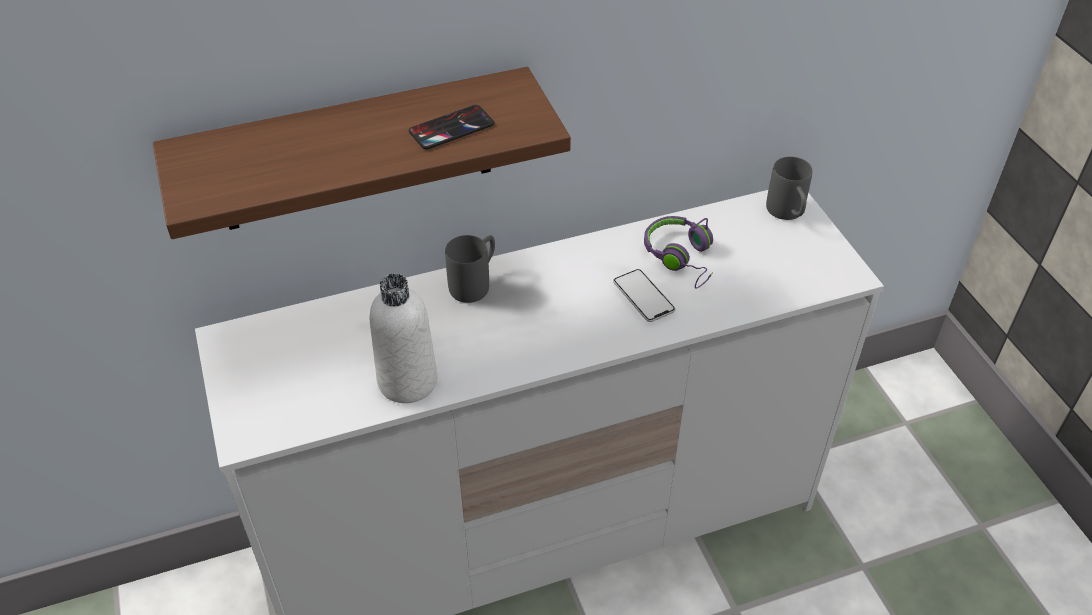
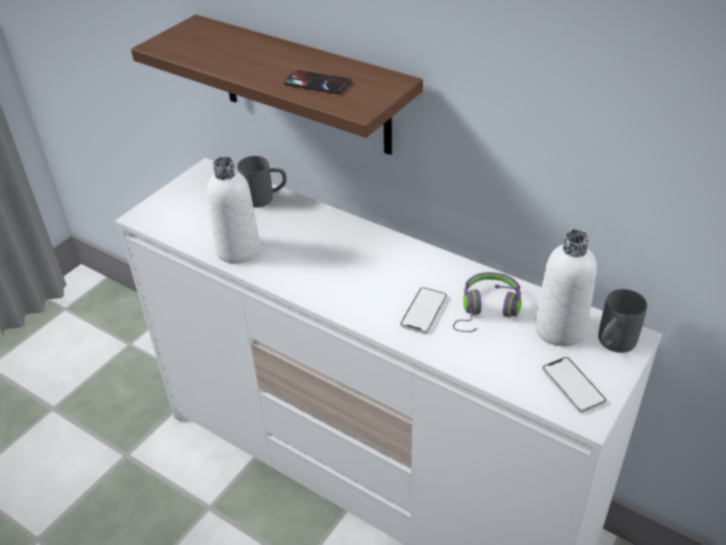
camera: 55 degrees right, 5 degrees down
grey mug [445,235,495,303] -> grey mug moved to [237,156,287,207]
none -> white bottle [535,230,597,346]
none -> phone [542,357,606,413]

